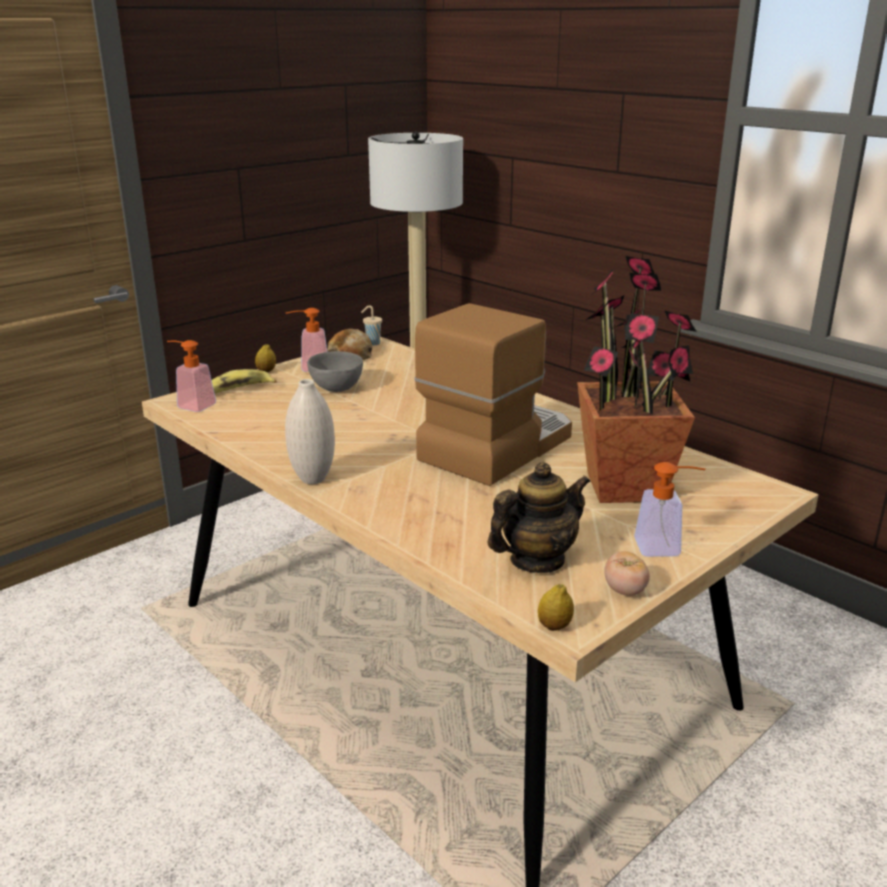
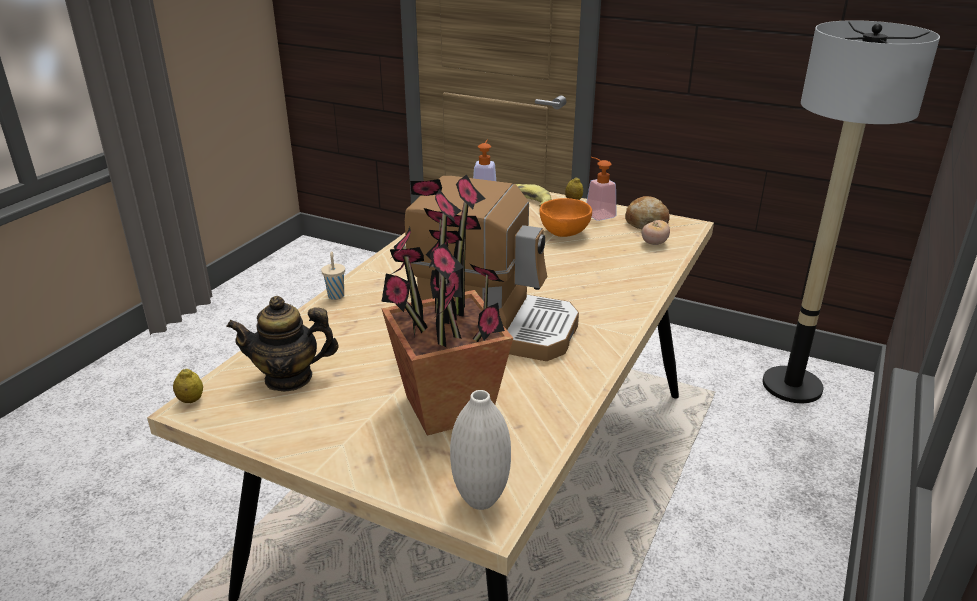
camera: 70 degrees right, 5 degrees up
white vase [285,379,335,484] -> white vase moved to [450,390,511,510]
grey bowl [307,351,363,392] -> orange bowl [539,198,592,237]
beige cup [361,305,382,346] -> beige cup moved to [321,251,345,300]
teapot [488,462,591,573] -> teapot turned 135 degrees clockwise [226,296,339,392]
tomato [605,551,650,596] -> tomato moved to [642,220,670,245]
soap dispenser [634,462,706,557] -> none

